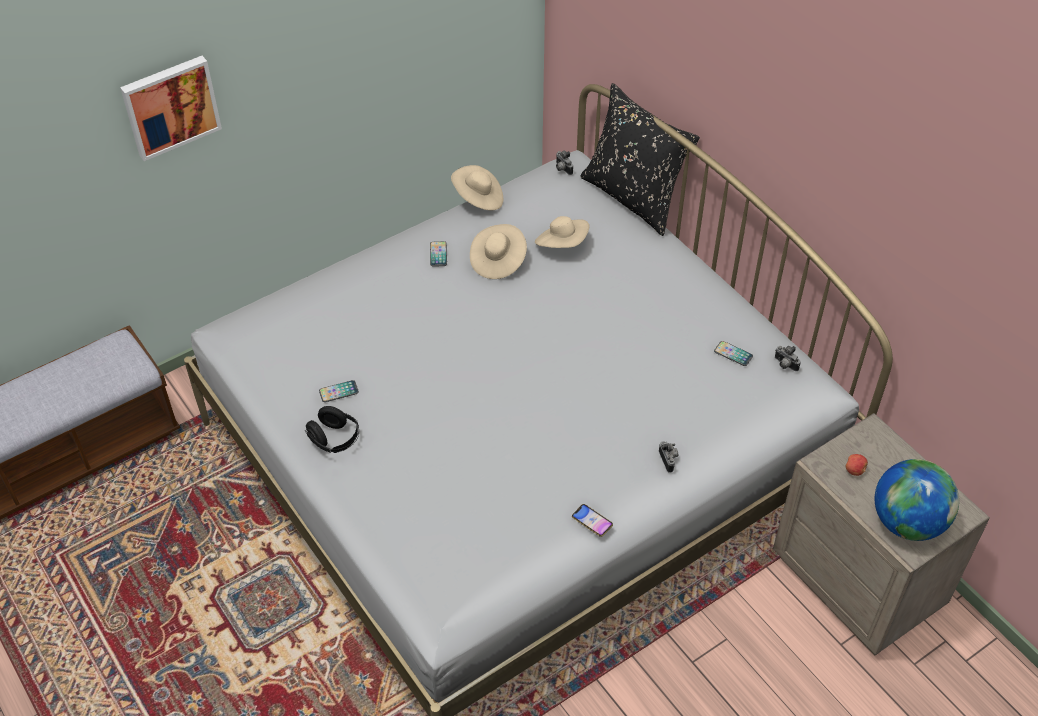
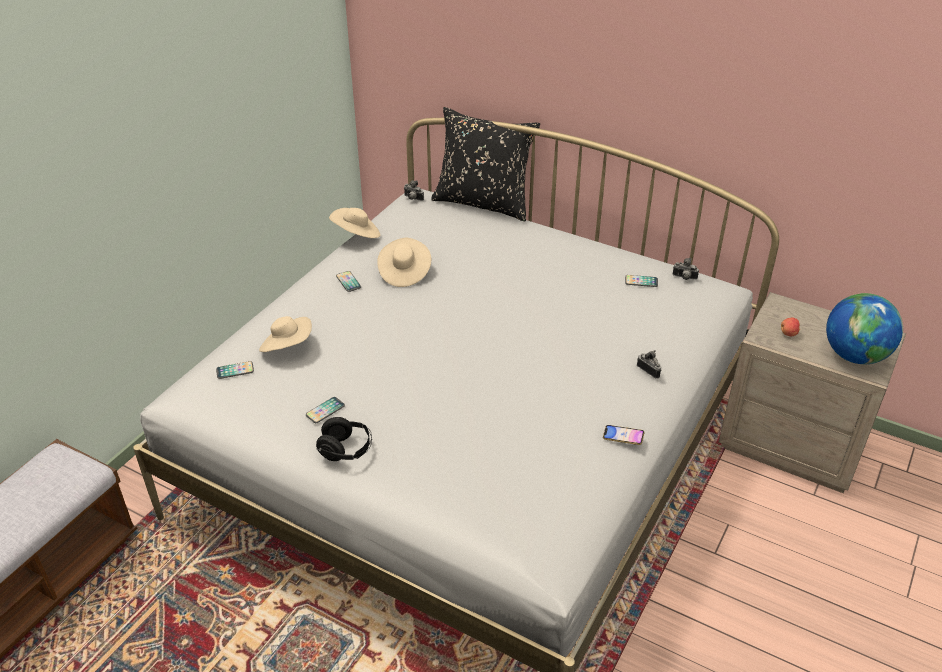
camera: 25 degrees left, 10 degrees down
picture [120,56,222,161] -> none
beige hat [535,216,589,248] -> beige hat moved to [259,316,312,352]
none -> phone [216,361,254,379]

